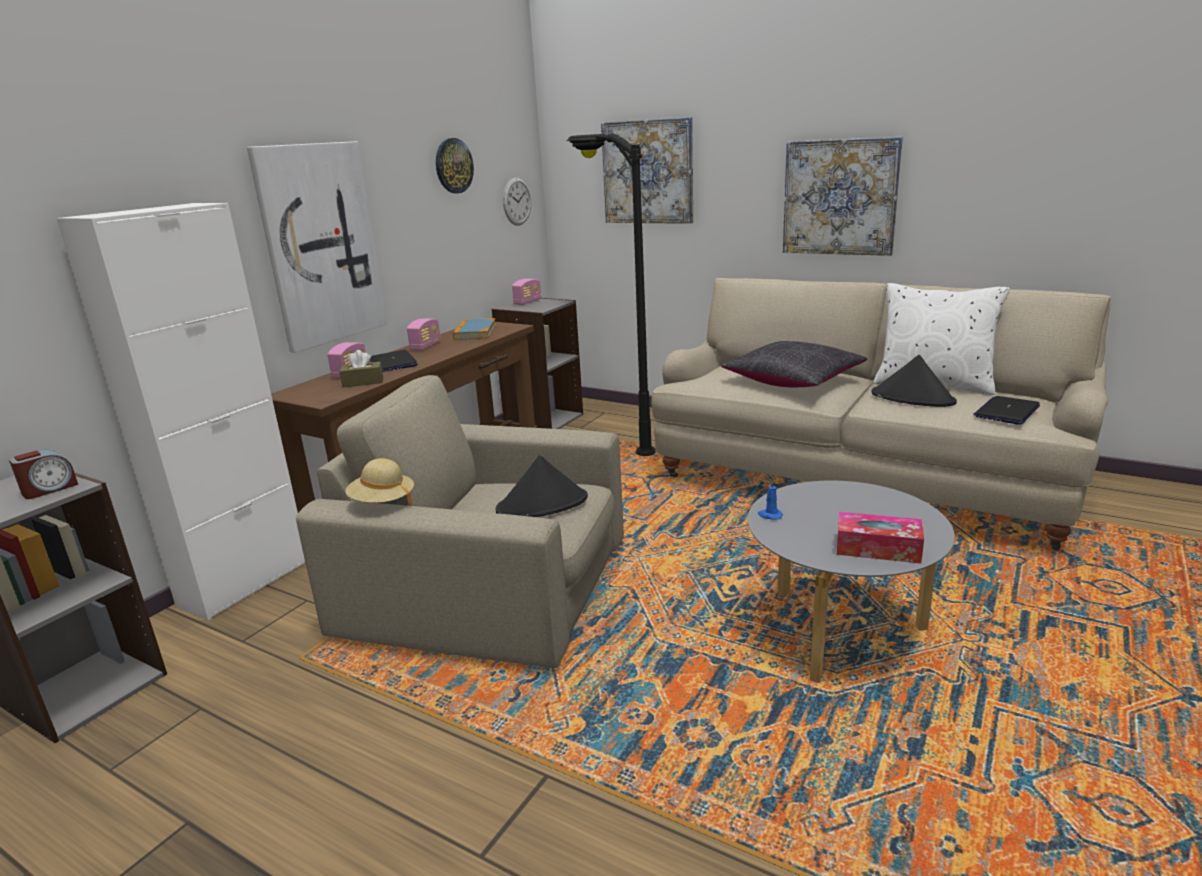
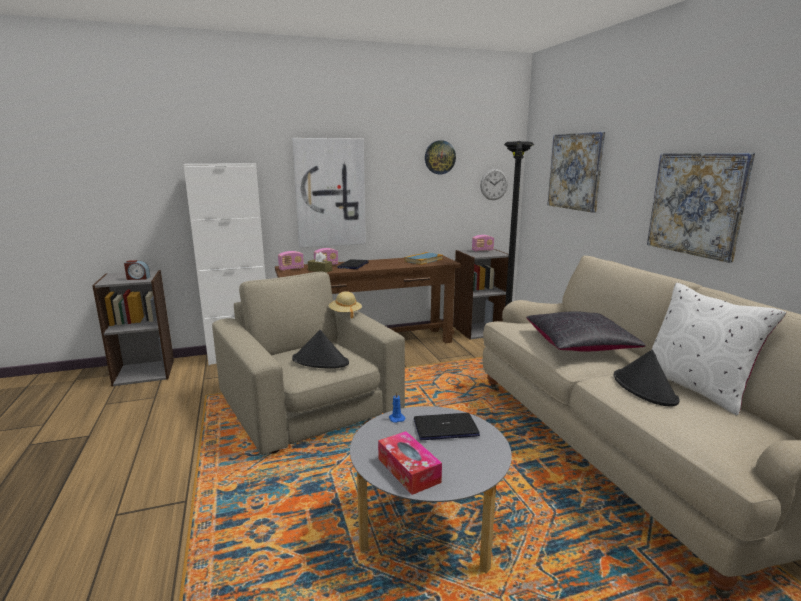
camera: 40 degrees right, 5 degrees down
beige hat [345,458,414,506] -> beige hat moved to [329,291,362,319]
radio [407,318,441,351] -> radio moved to [278,251,304,271]
laptop [973,396,1040,425] -> laptop moved to [414,413,480,440]

